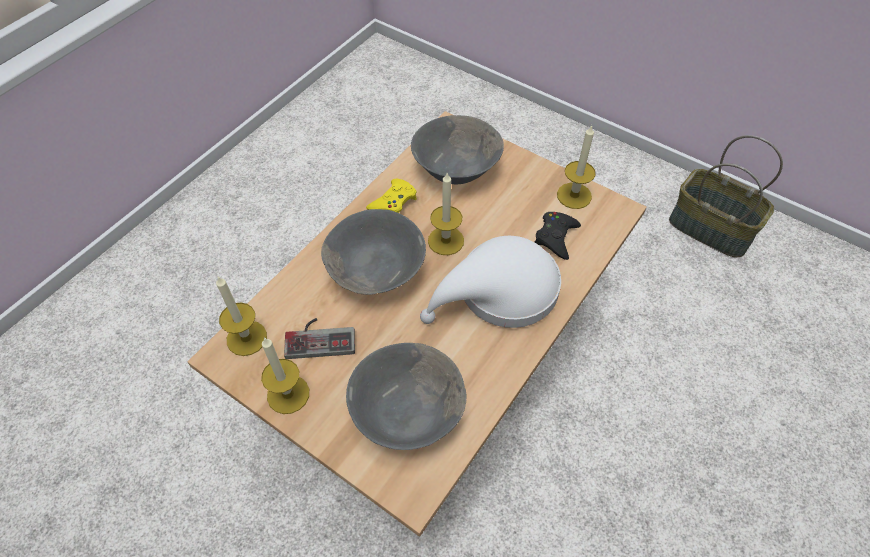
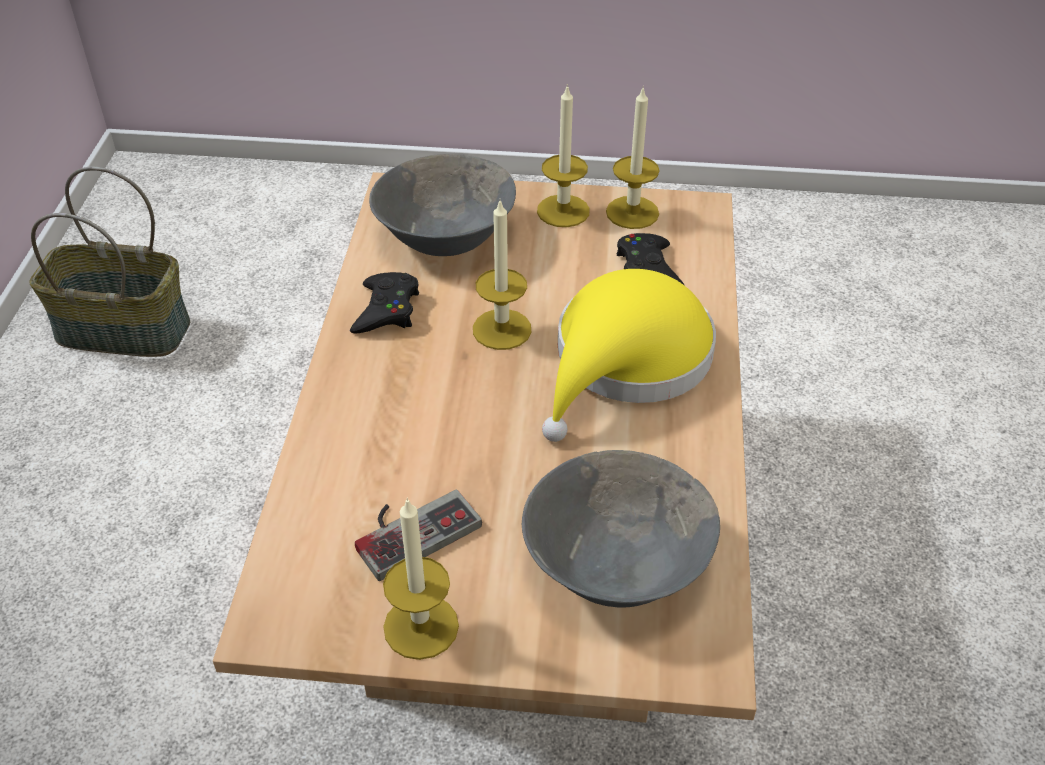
camera: 30 degrees left, 10 degrees down
candle [216,277,267,356] -> candle moved to [537,84,590,227]
grey bowl [321,209,426,295] -> none
yellow game controller [366,179,417,213] -> black game controller [350,272,419,334]
white hat [420,236,561,328] -> yellow hat [542,269,716,442]
basket [669,135,783,258] -> basket moved to [30,166,190,357]

